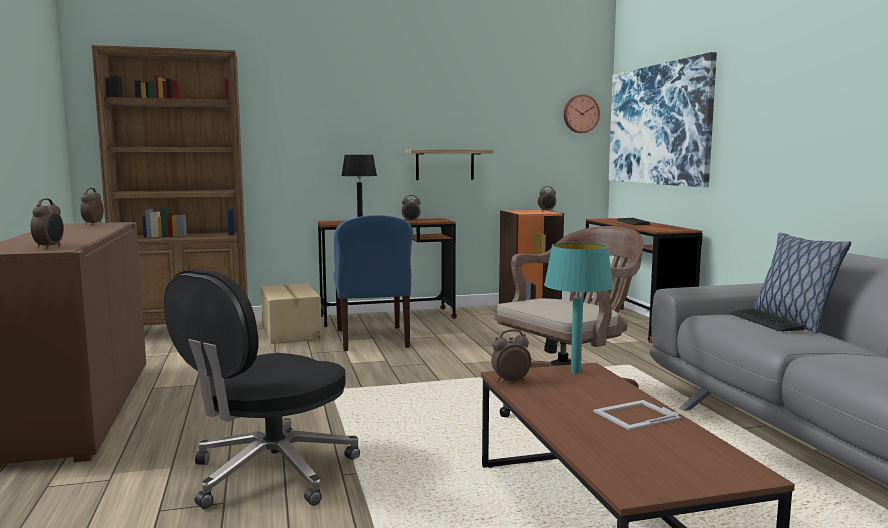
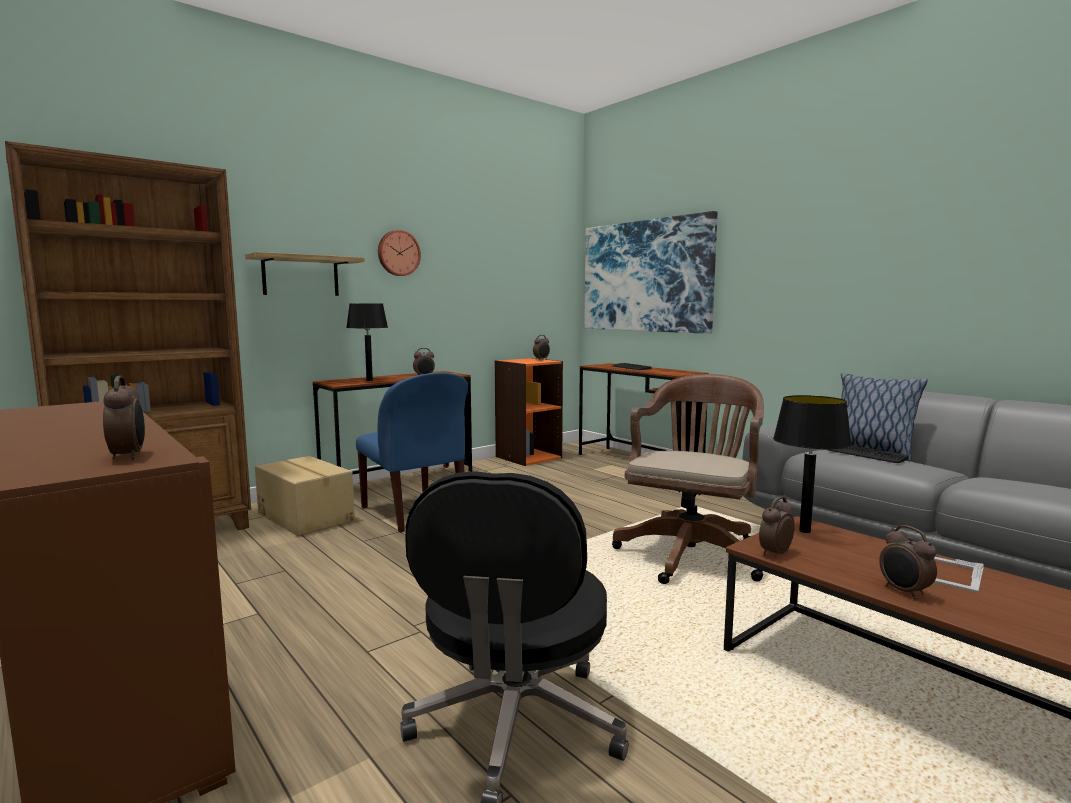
camera: 25 degrees left, 0 degrees up
alarm clock [80,188,104,225] -> alarm clock moved to [879,525,937,599]
shelf [405,149,494,180] -> shelf moved to [245,252,365,296]
turquoise table lamp [544,242,614,374] -> black table lamp [773,395,852,533]
wall clock [564,94,600,133] -> wall clock moved to [378,230,421,276]

